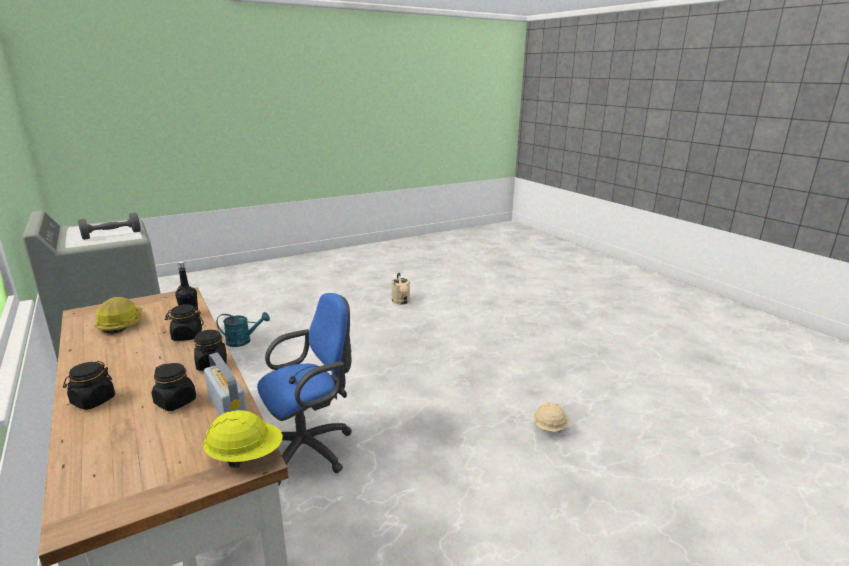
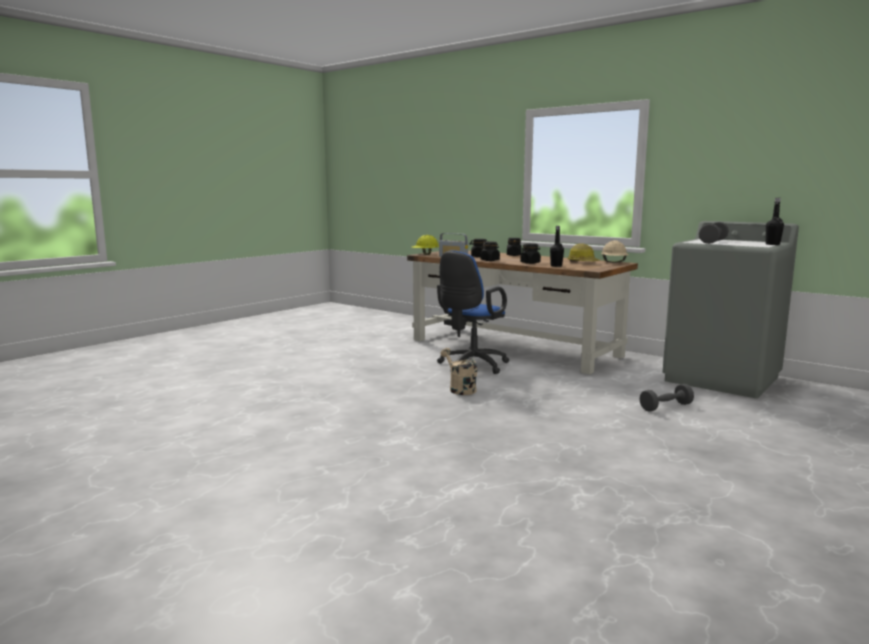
camera: 160 degrees right, 10 degrees down
turquoise watering can [216,312,270,347] -> grey dumbbell [640,384,694,411]
beige watering can [391,273,410,305] -> beige watering can moved to [441,348,477,395]
beige hard hat [533,402,569,432] -> beige hard hat moved to [601,240,629,263]
none -> black bottle [766,198,784,245]

